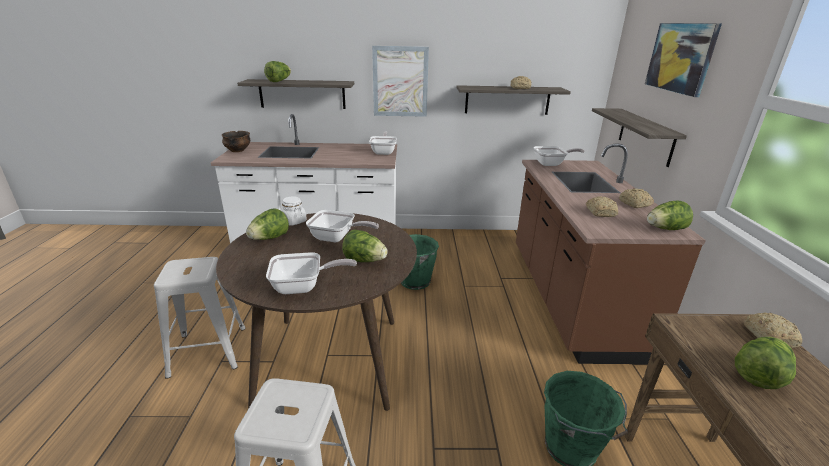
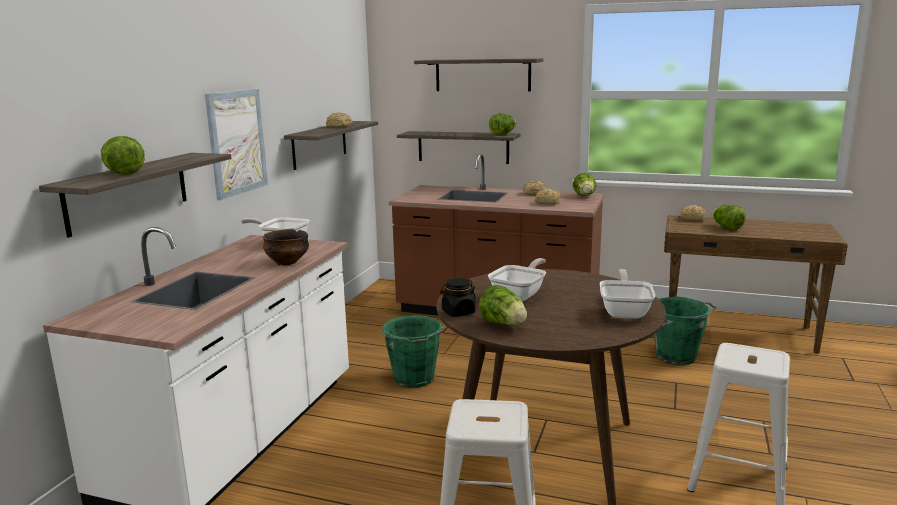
camera: 70 degrees left, 10 degrees down
bowl [222,131,250,152] -> bowl moved to [262,229,309,266]
white jar [281,197,307,226] -> black jar [440,278,476,317]
lettuce [342,229,388,262] -> lettuce moved to [489,113,516,135]
frying pan [534,146,585,166] -> none
picture [645,23,722,97] -> shelf [414,58,543,91]

